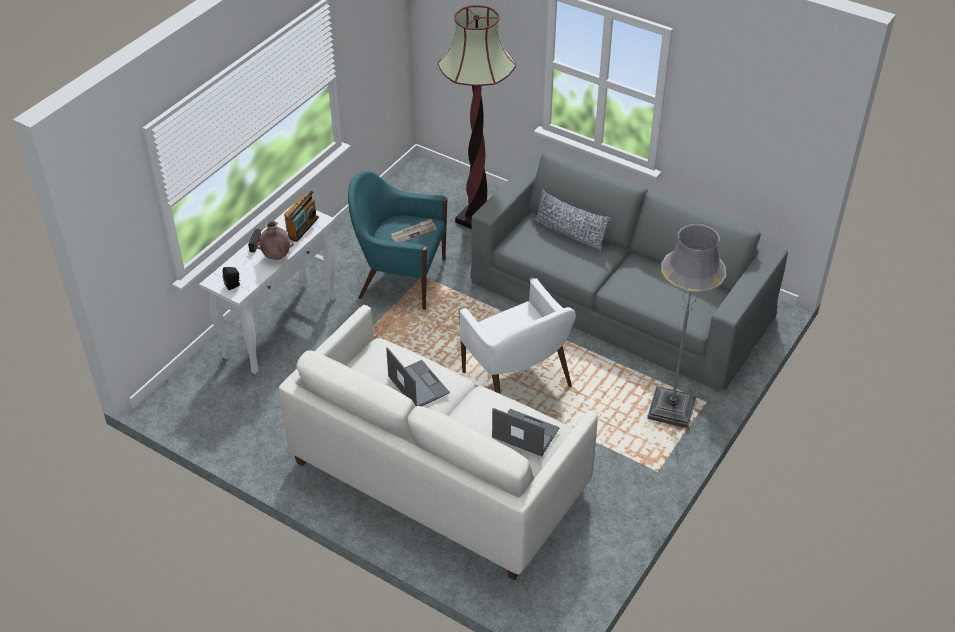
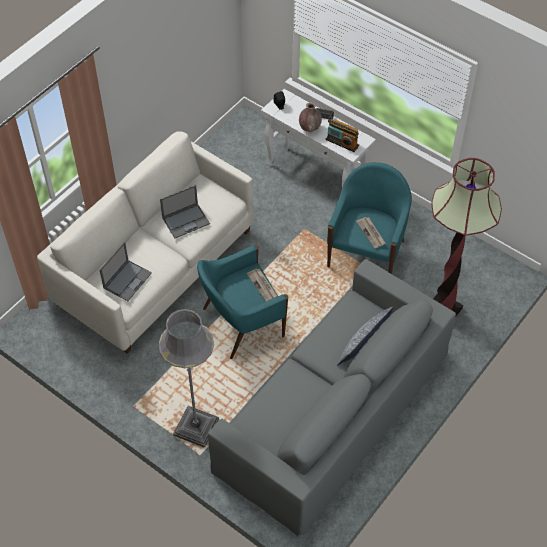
camera: 95 degrees right, 10 degrees up
white armchair [459,278,576,394] -> turquoise armchair [197,245,288,359]
none -> newspaper [246,269,277,302]

